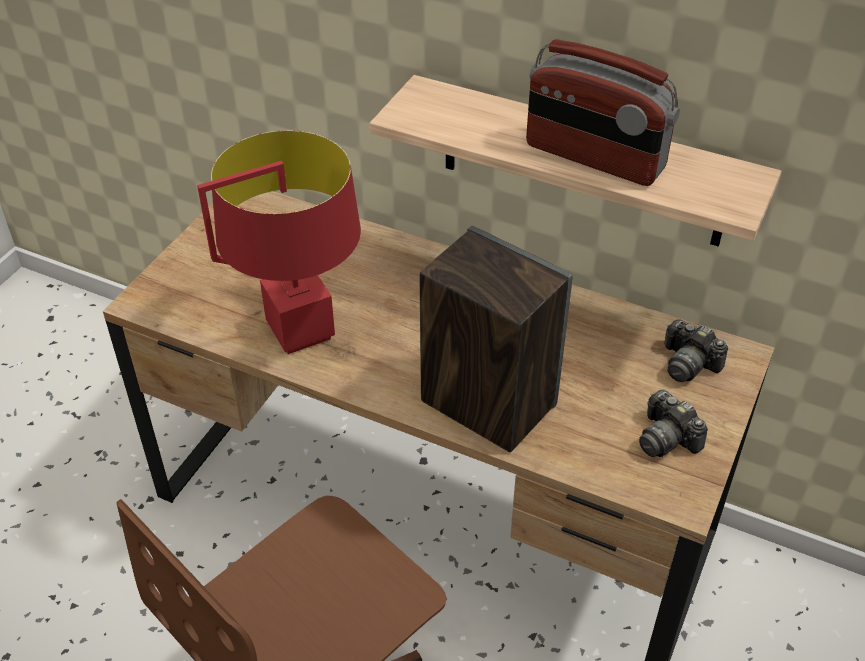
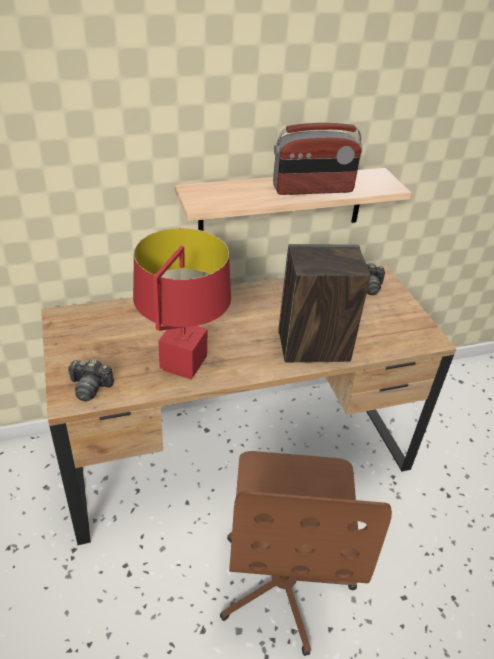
camera: 45 degrees left, 5 degrees down
camera [639,390,708,457] -> camera moved to [68,359,114,401]

